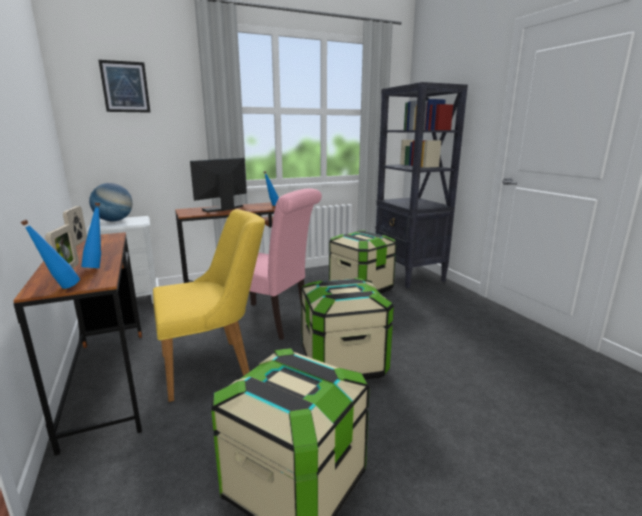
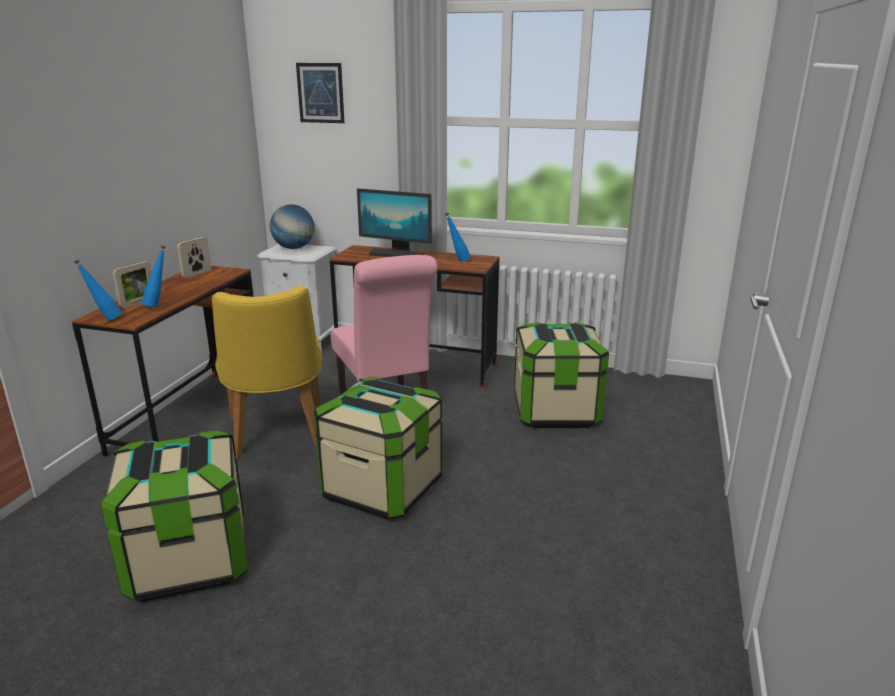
camera: 40 degrees right, 5 degrees up
yellow chair [153,209,265,402] -> yellow chair turned 60 degrees clockwise [212,286,322,458]
monitor [190,158,247,213] -> monitor turned 150 degrees counterclockwise [357,188,432,257]
black bookcase [375,82,468,288] -> none

